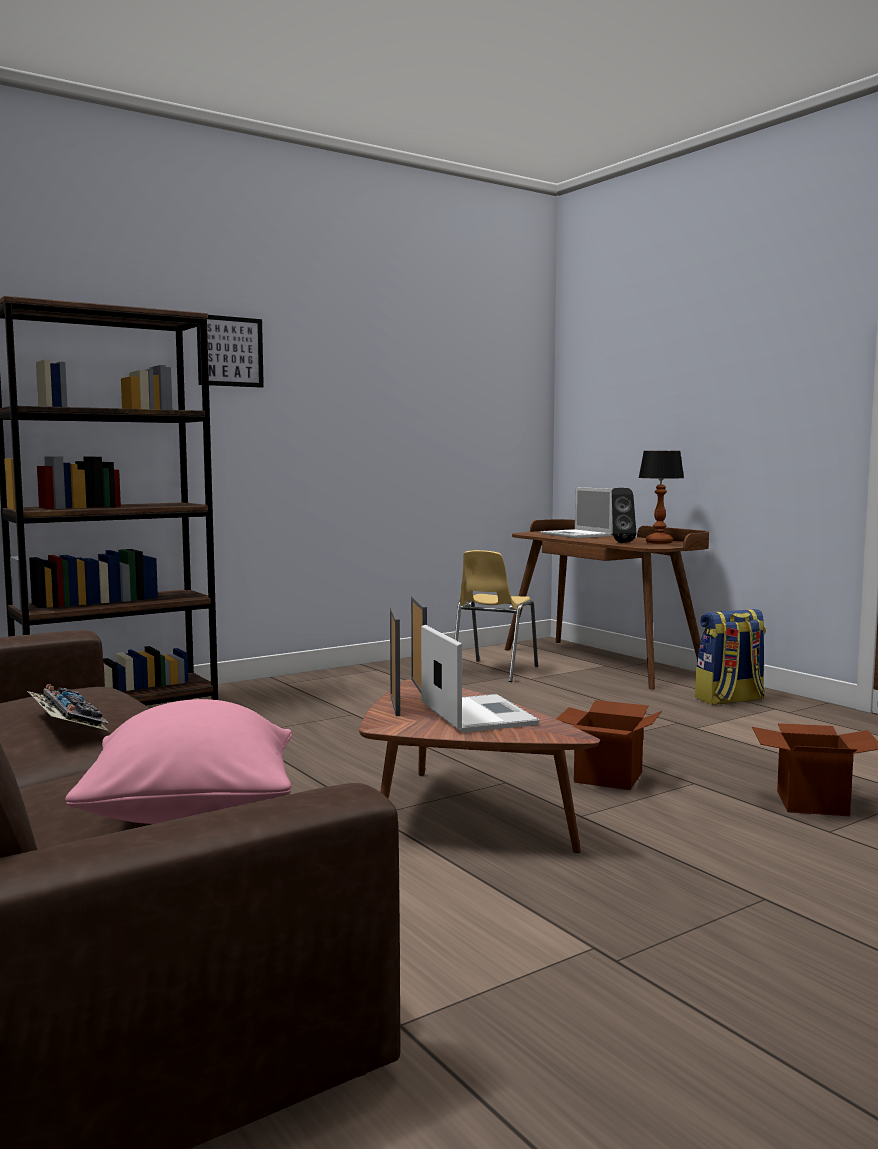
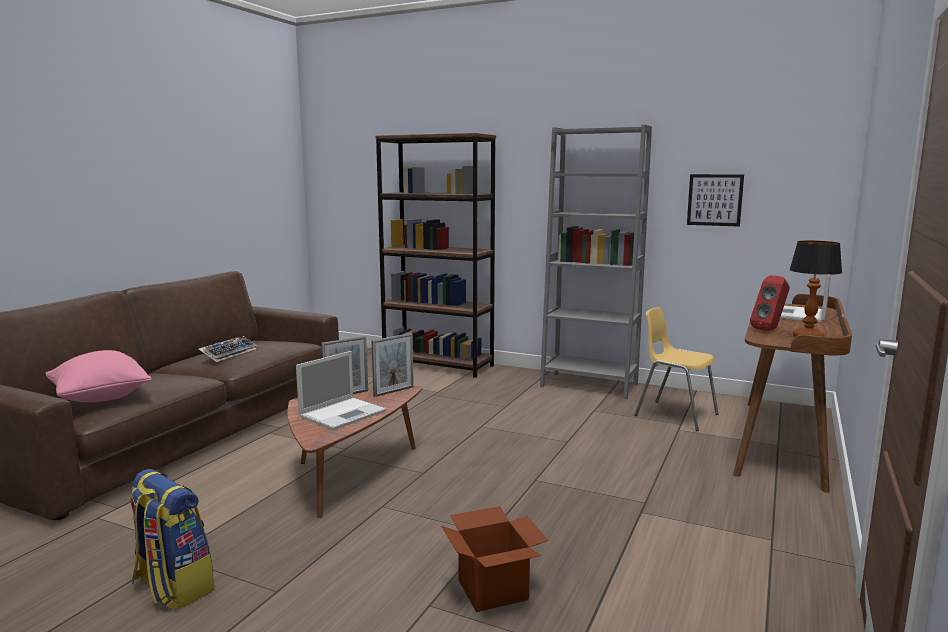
camera: 60 degrees right, 5 degrees up
picture [197,315,264,388] -> picture moved to [687,174,744,227]
yellow chair [454,550,538,682] -> yellow chair turned 45 degrees clockwise [635,307,719,431]
cardboard box [556,700,662,790] -> none
black speaker [612,488,636,543] -> red speaker [750,275,790,331]
backpack [695,609,766,705] -> backpack moved to [129,469,215,610]
none -> grey bookcase [540,125,652,399]

